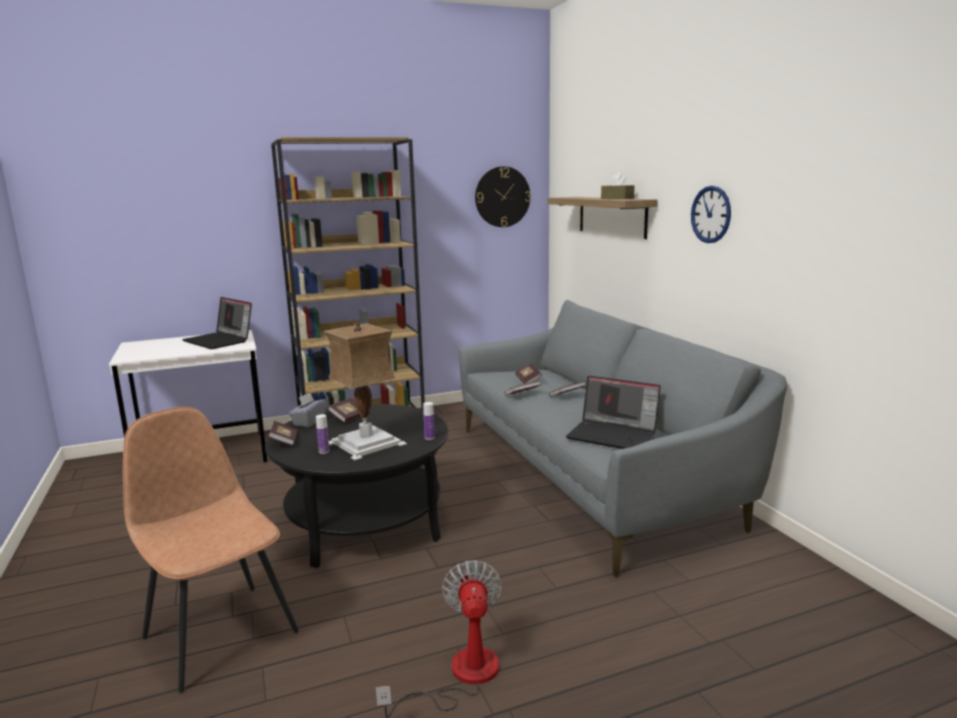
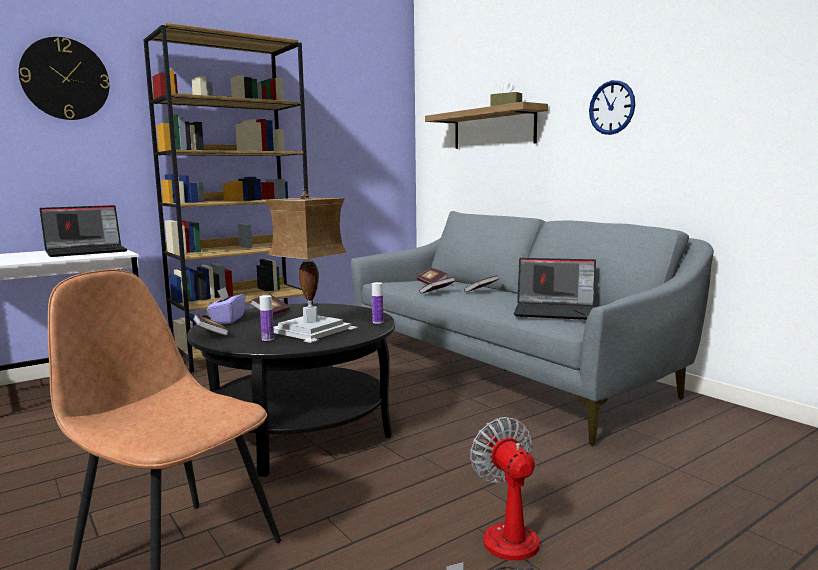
camera: 15 degrees left, 5 degrees down
laptop [182,297,252,349] -> laptop turned 60 degrees counterclockwise [40,205,128,257]
grey tissue box [289,393,327,427] -> purple tissue box [207,287,245,323]
wall clock [475,166,531,227] -> wall clock moved to [19,37,109,120]

